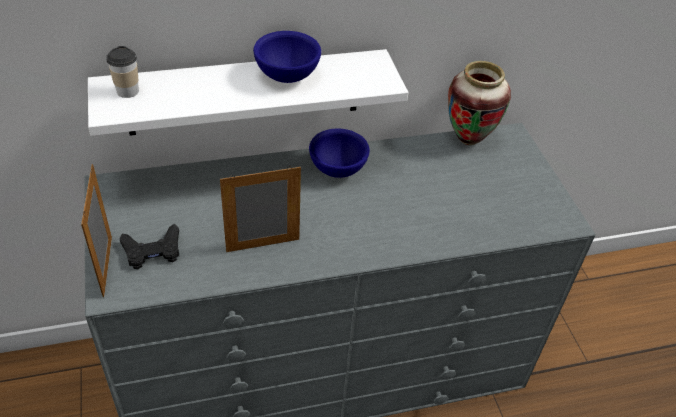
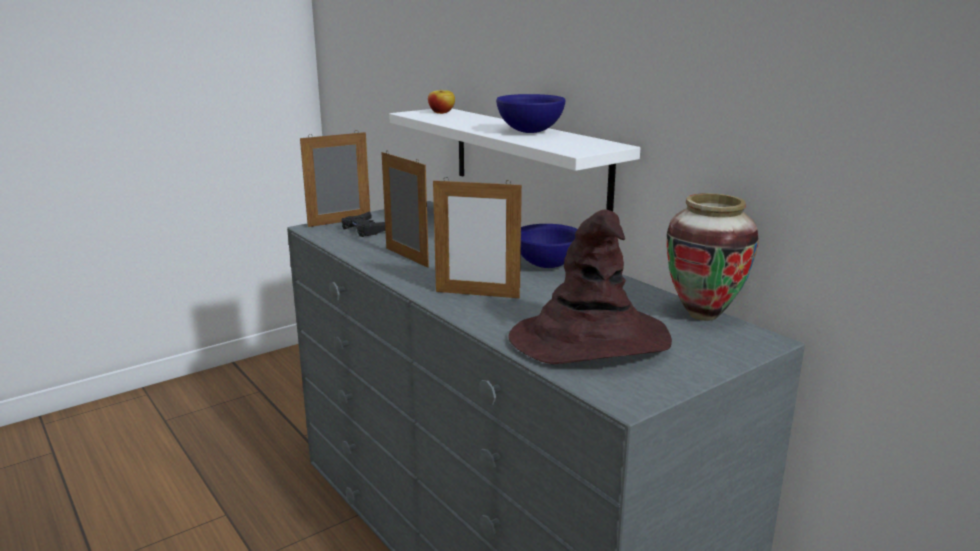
camera: 70 degrees right, 25 degrees down
cup [106,46,139,98] -> apple [428,89,455,114]
none -> picture frame [433,177,522,298]
none -> brown hat [509,209,672,364]

